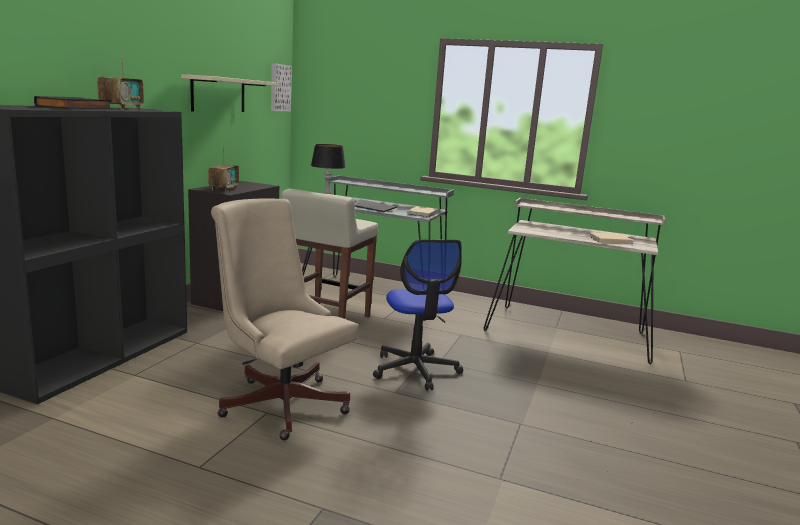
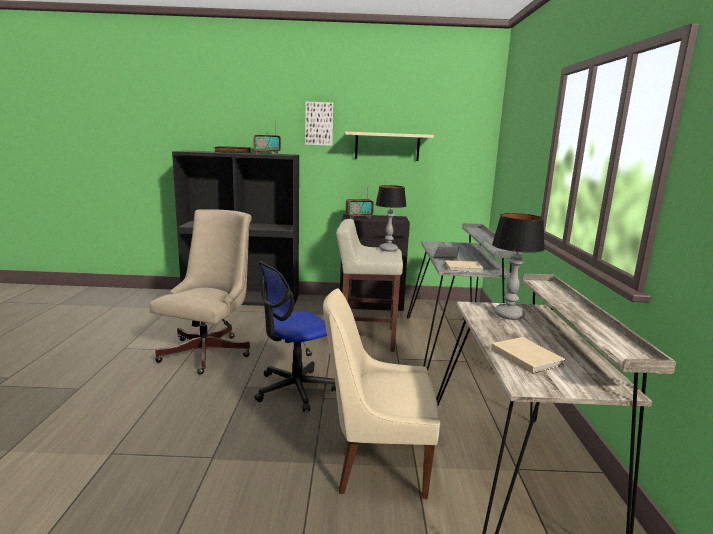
camera: 70 degrees right, 0 degrees up
picture [271,63,292,112] -> picture moved to [305,101,333,146]
none -> beige chair [323,288,440,499]
none -> table lamp [492,213,545,320]

